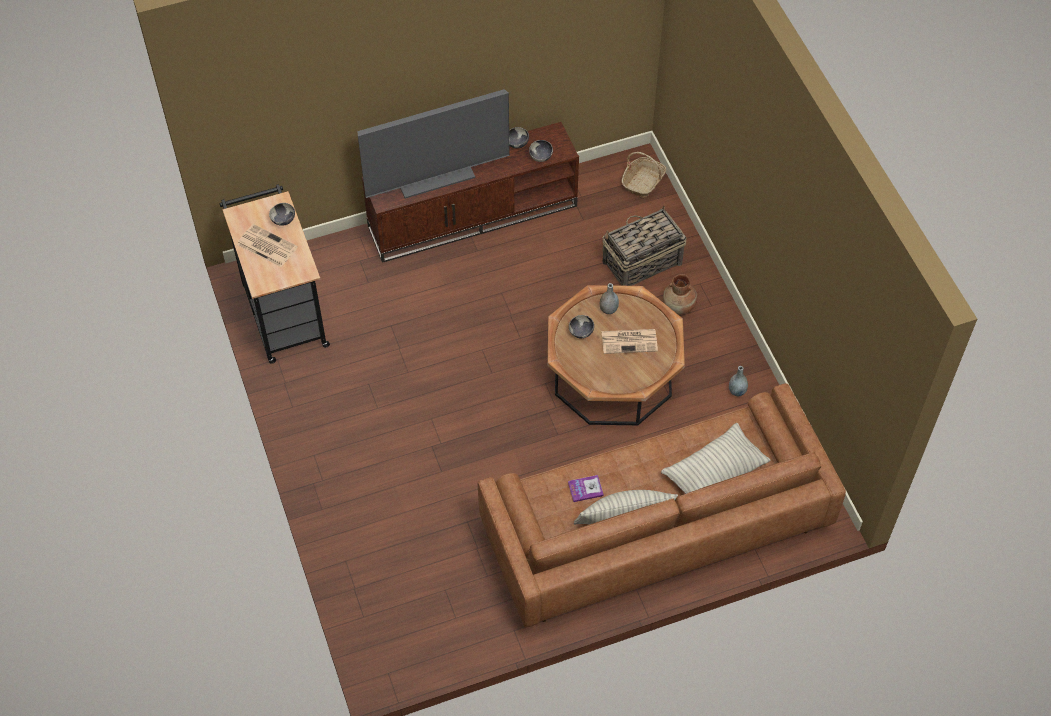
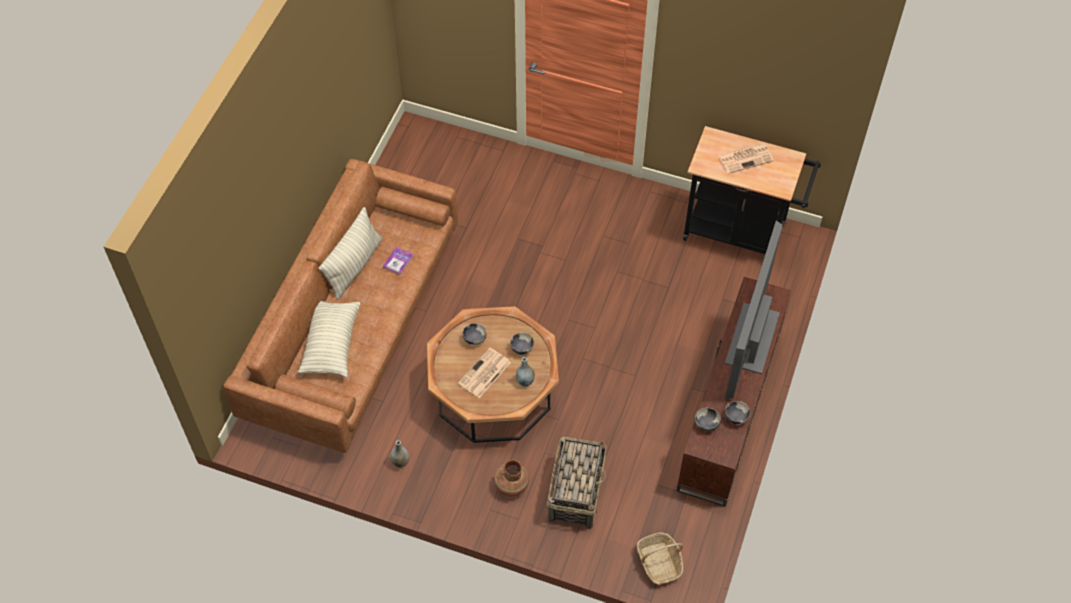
camera: 130 degrees right, 0 degrees up
bowl [269,203,295,226] -> bowl moved to [462,323,487,345]

